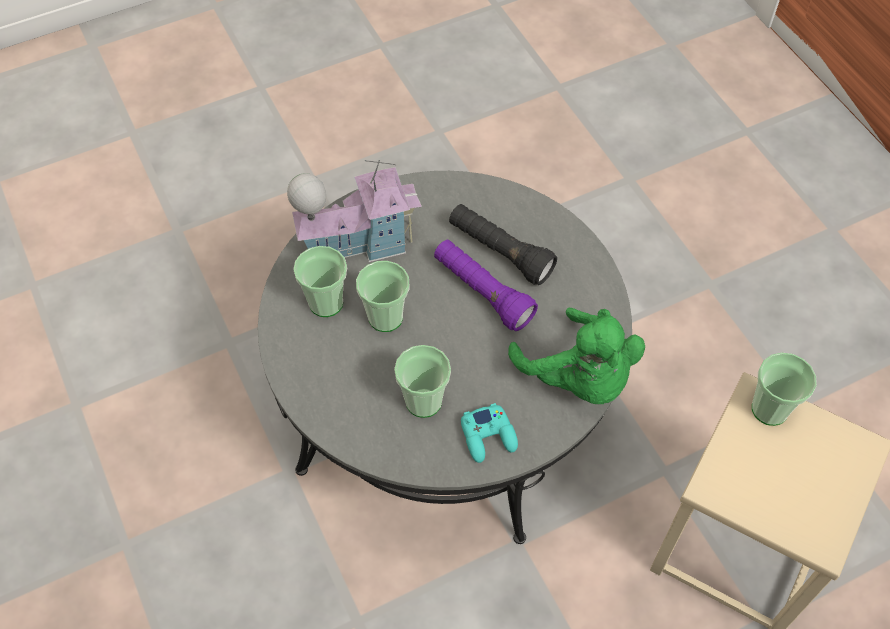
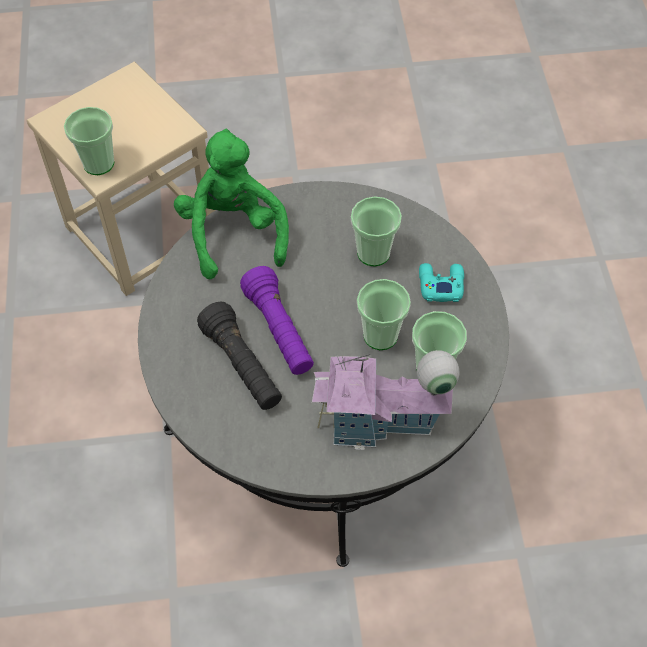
camera: 160 degrees left, 0 degrees up
turquoise game controller [461,403,518,463] -> turquoise game controller moved to [419,263,464,302]

